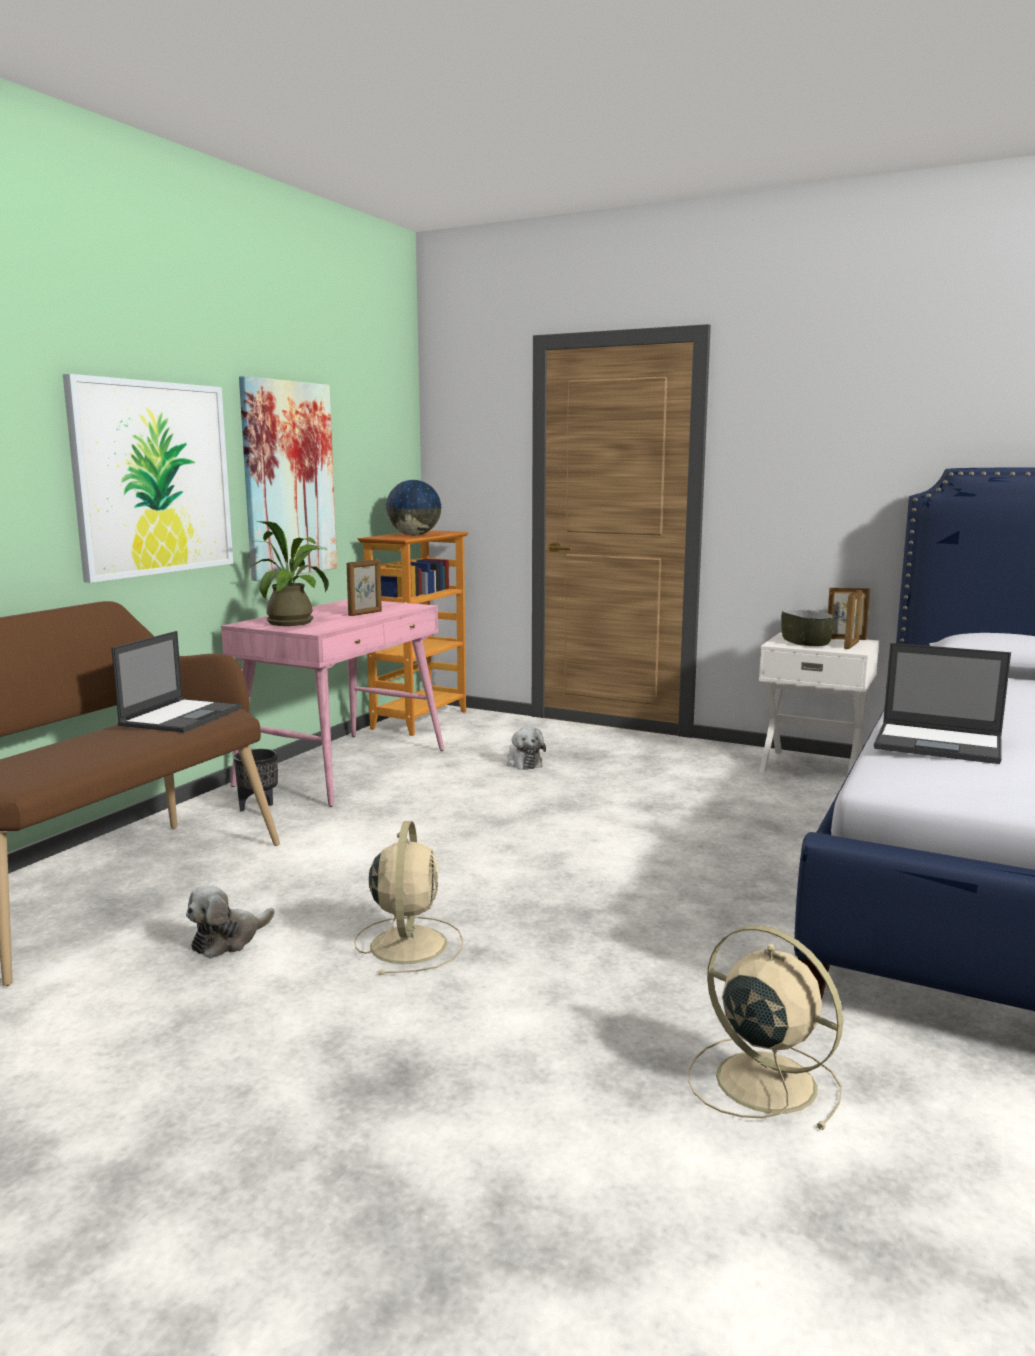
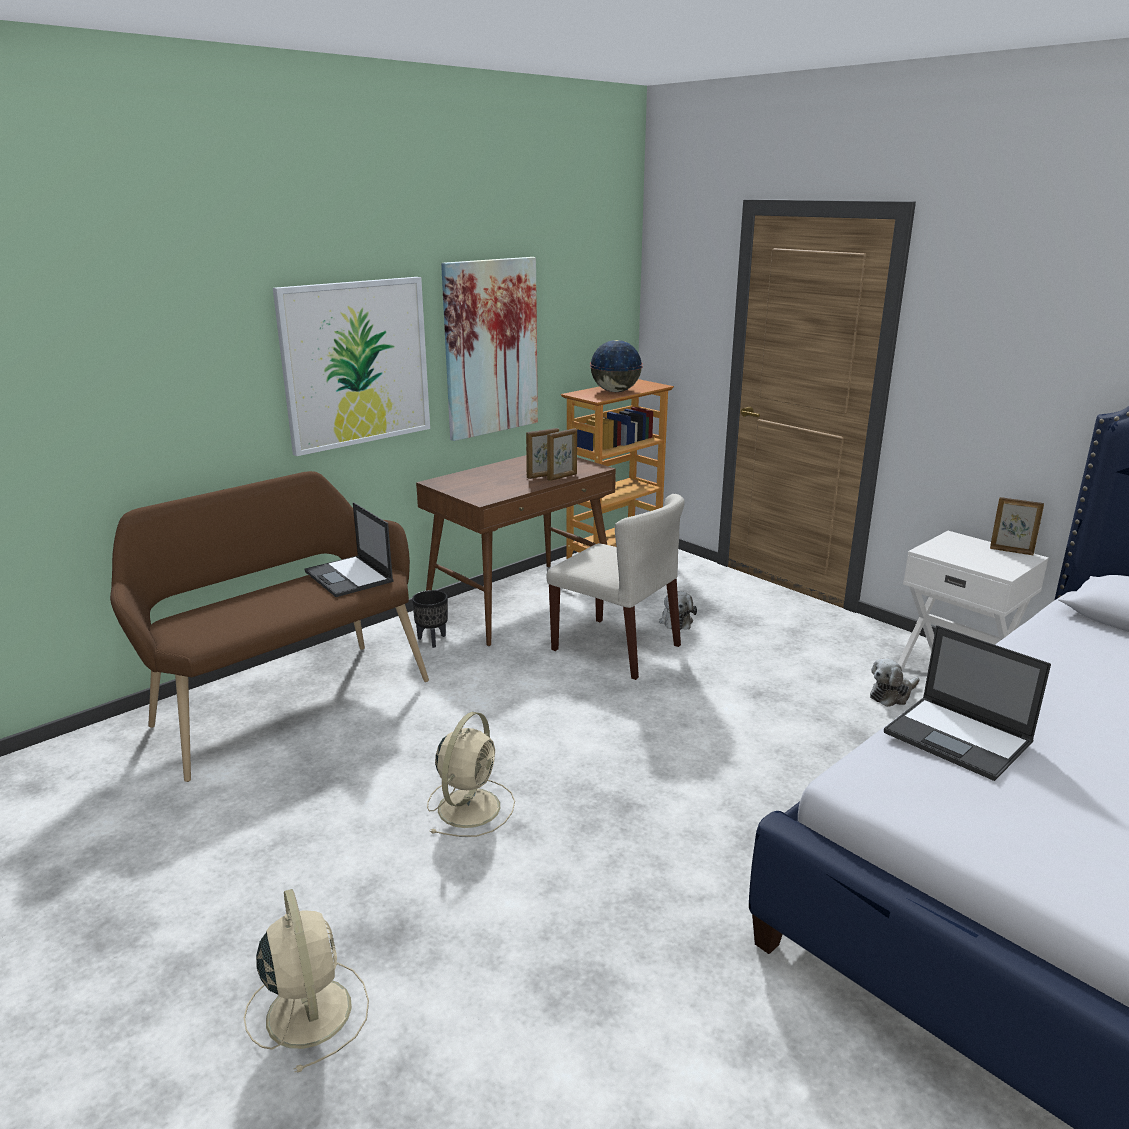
camera: 20 degrees right, 10 degrees up
laptop [111,631,242,733] -> laptop turned 105 degrees clockwise [305,502,394,597]
plush toy [186,885,274,959] -> plush toy moved to [870,659,920,707]
pink desk [221,599,444,807] -> brown desk [416,455,616,646]
potted plant [248,521,329,626] -> none
beige fan [688,926,843,1130] -> beige fan moved to [244,889,369,1073]
bowl [781,609,834,646] -> none
picture frame [844,590,863,649] -> picture frame moved to [547,428,577,481]
none -> beige chair [546,494,685,680]

